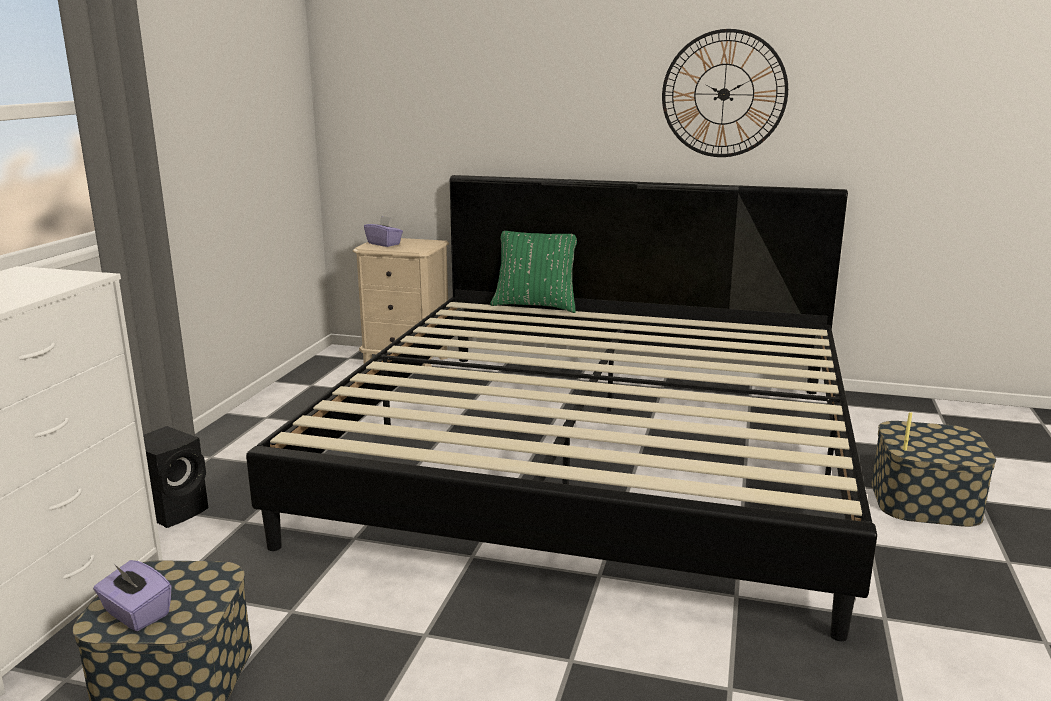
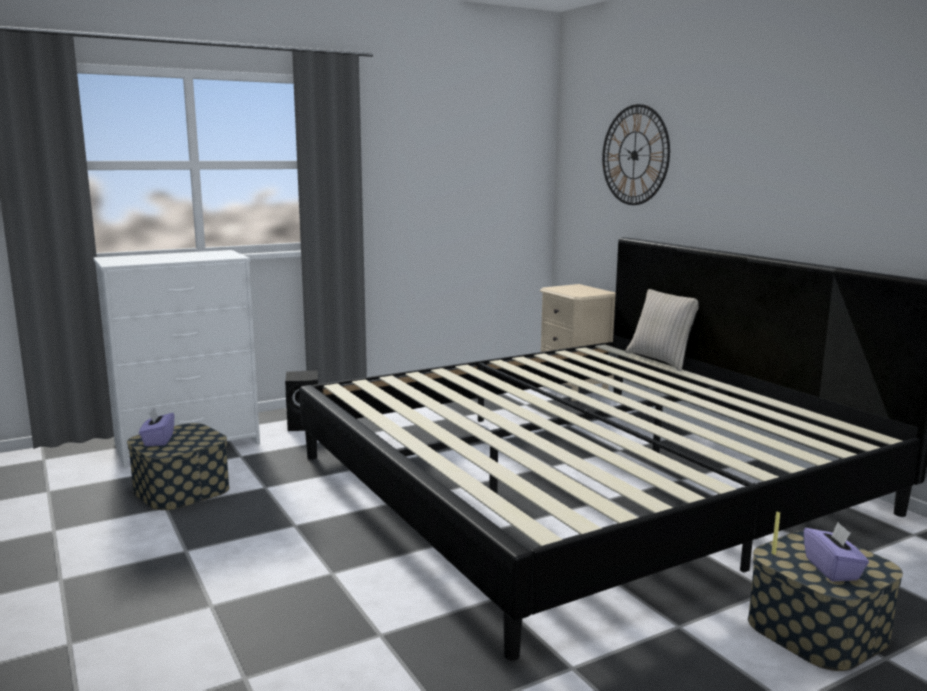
camera: 45 degrees right, 5 degrees down
purple tissue box [364,216,403,247] -> purple tissue box moved to [804,522,869,581]
green pillow [490,231,577,313] -> beige pillow [625,289,699,371]
wall clock [662,29,788,157] -> wall clock moved to [602,104,670,205]

